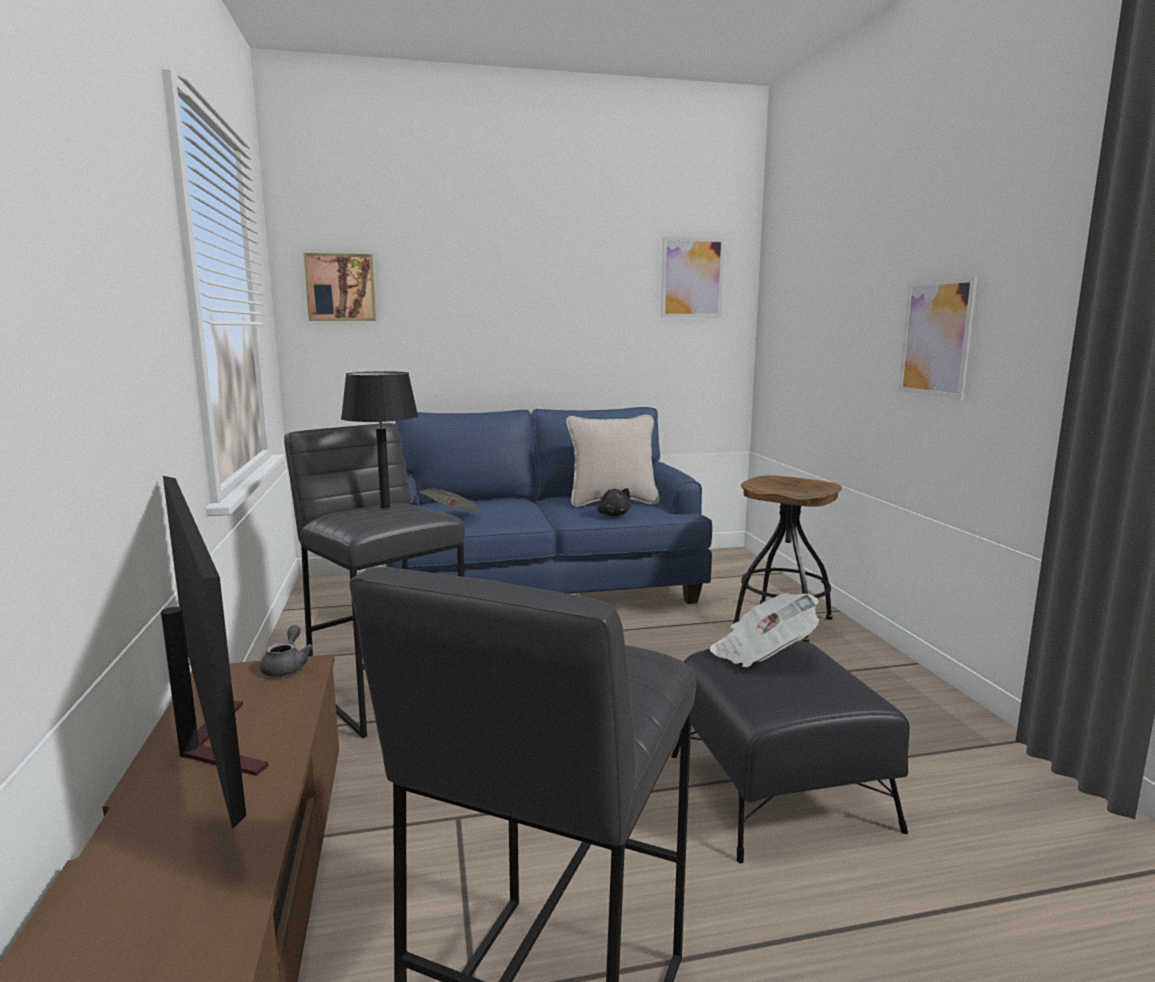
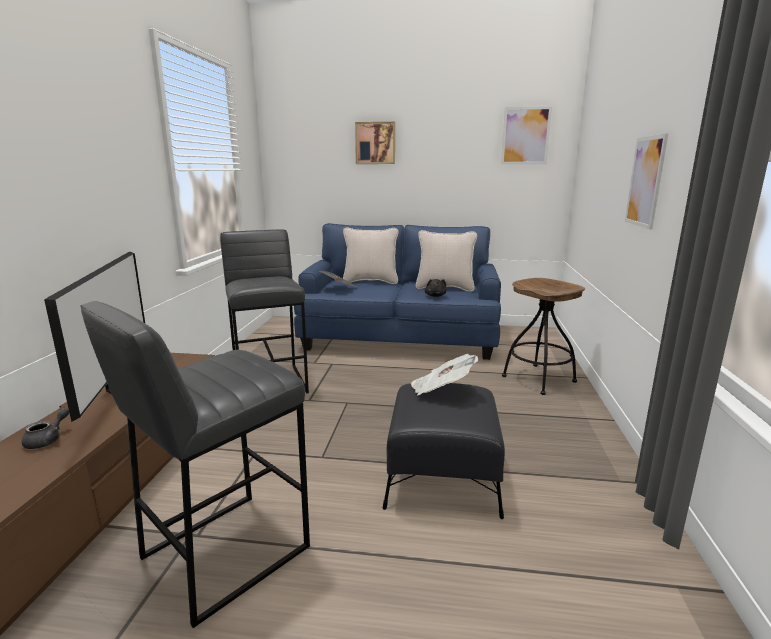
camera: 20 degrees right, 5 degrees up
grey teapot [260,625,313,677] -> grey teapot moved to [22,408,69,449]
picture [304,253,376,321] -> picture moved to [355,122,395,164]
black table lamp [341,371,418,508] -> none
none -> beige pillow [343,227,398,284]

